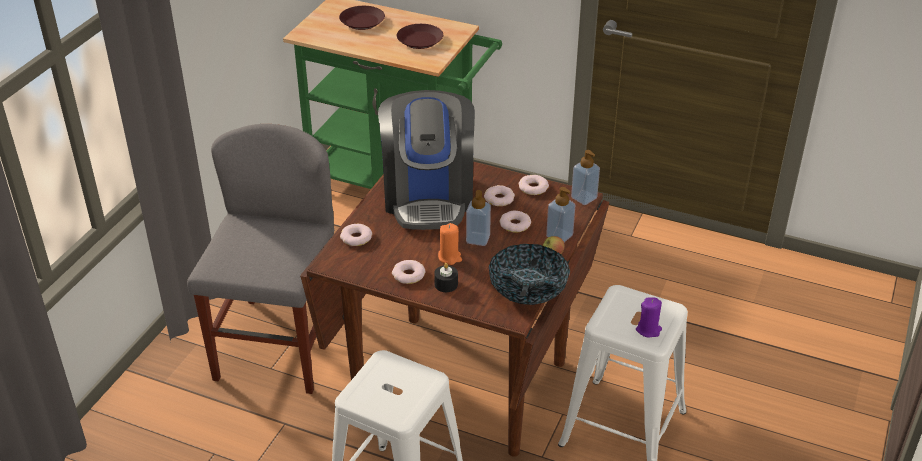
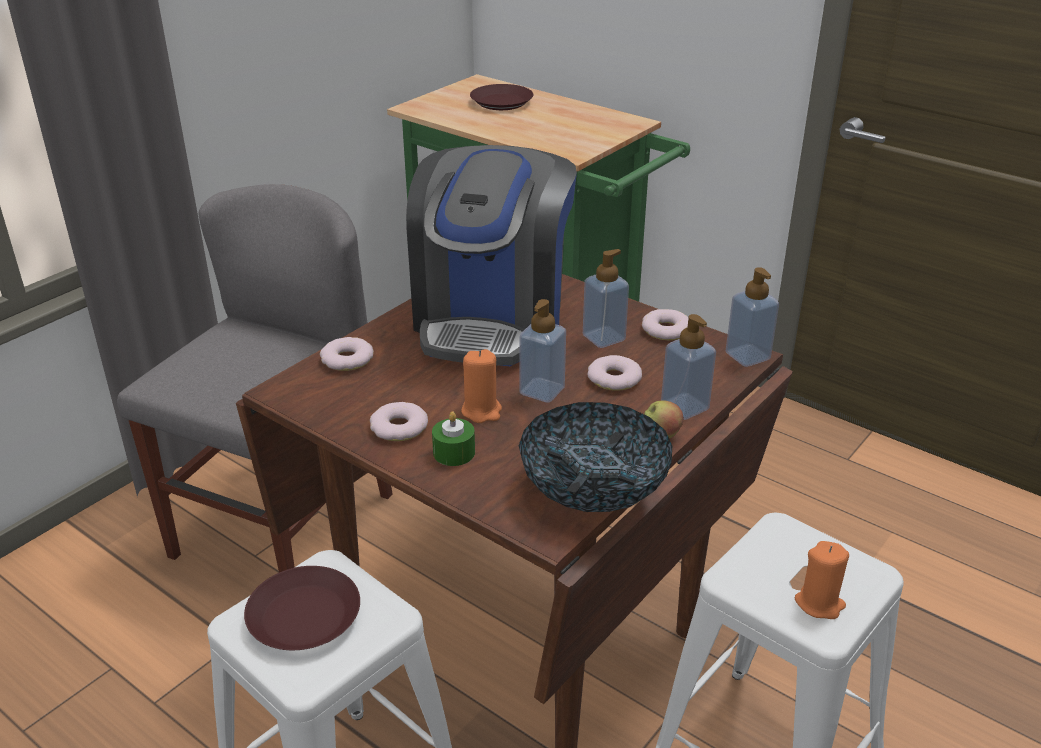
camera: 15 degrees right, 5 degrees down
brown plate [397,24,443,49] -> brown plate moved to [244,566,360,650]
black candle [434,263,458,292] -> green candle [432,411,475,466]
donut [484,185,515,206] -> soap dispenser [583,249,629,348]
purple candle [636,297,662,338] -> orange candle [795,541,849,619]

